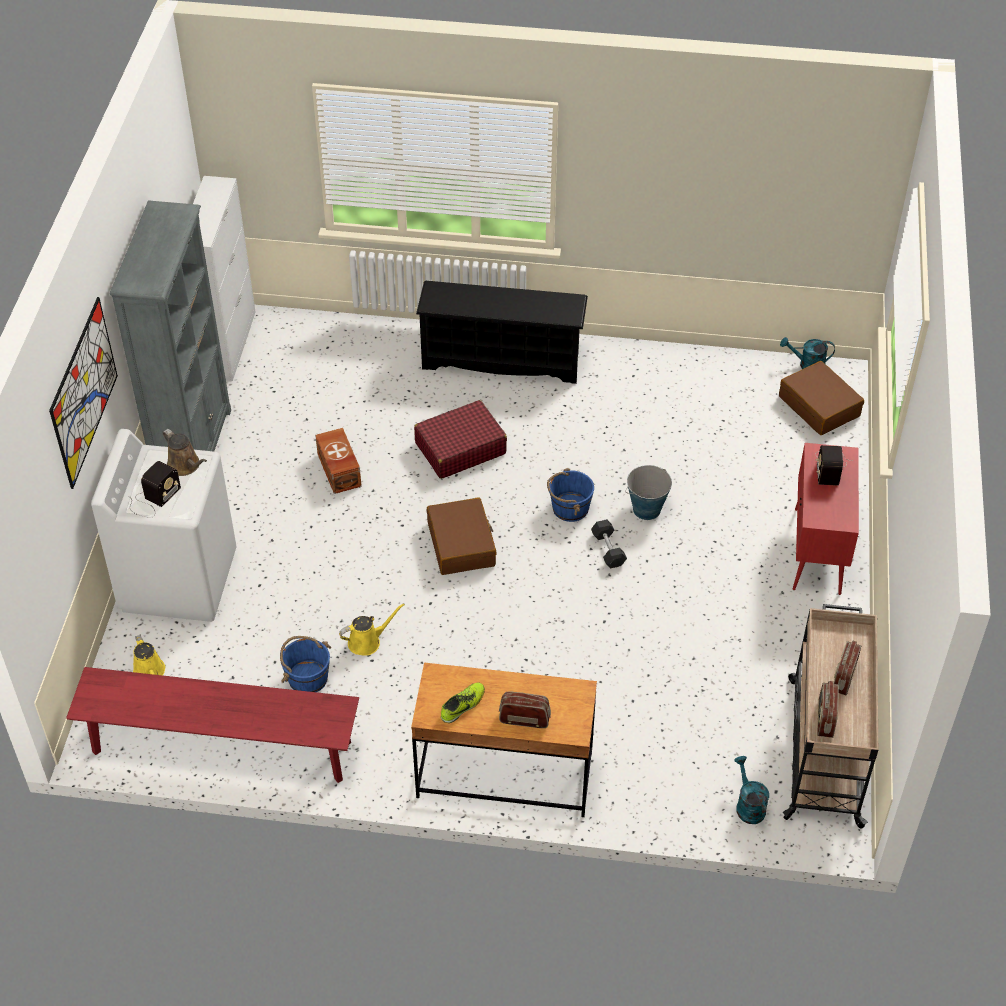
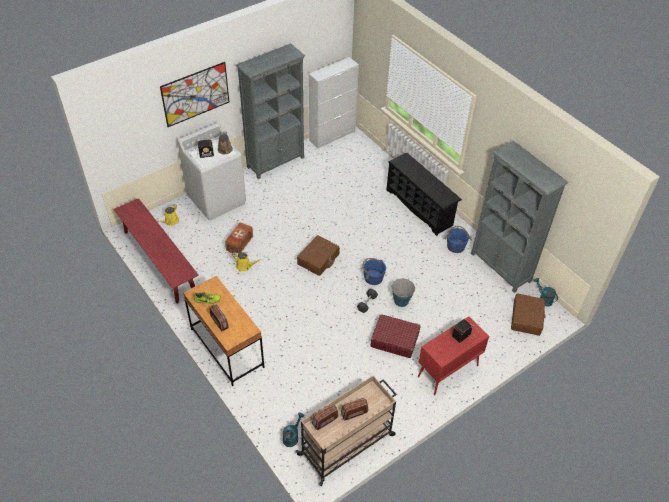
camera: 45 degrees right, 0 degrees up
blue bucket [280,636,331,692] -> blue bucket moved to [443,226,472,253]
brown storage box [315,428,362,494] -> brown storage box moved to [225,222,253,253]
red suitcase [414,400,507,479] -> red suitcase moved to [371,314,420,358]
none -> grey bookcase [471,141,568,293]

